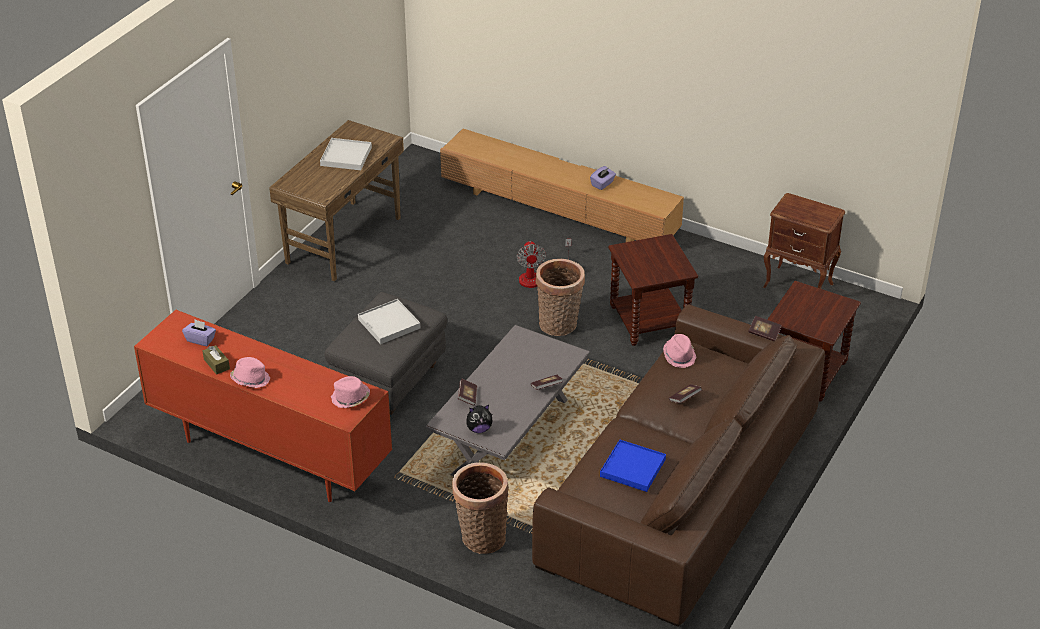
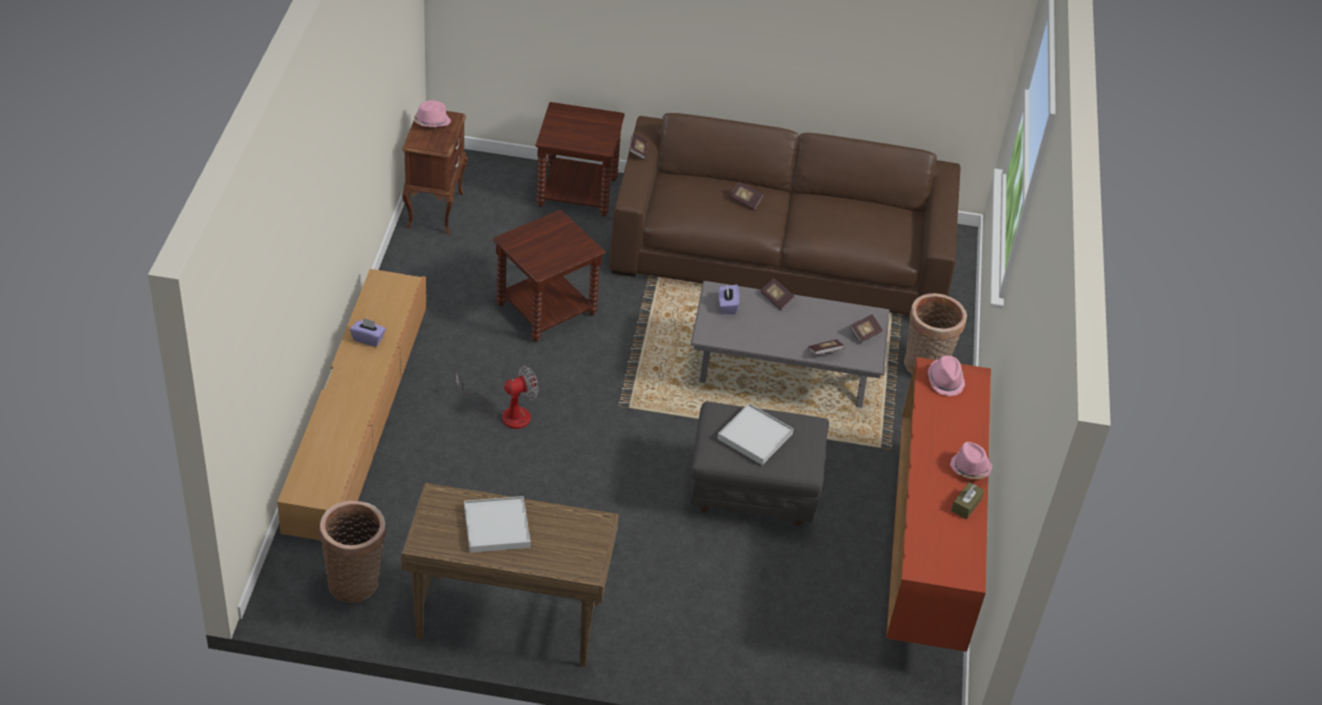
camera: 115 degrees left, 5 degrees up
purple tissue box [182,320,216,346] -> purple tissue box moved to [719,285,739,314]
plush toy [466,405,492,433] -> book [850,314,882,343]
basket [536,259,585,336] -> basket moved to [319,501,386,603]
blue tray [600,440,666,492] -> none
pink hat [663,334,696,368] -> pink hat moved to [414,100,451,128]

